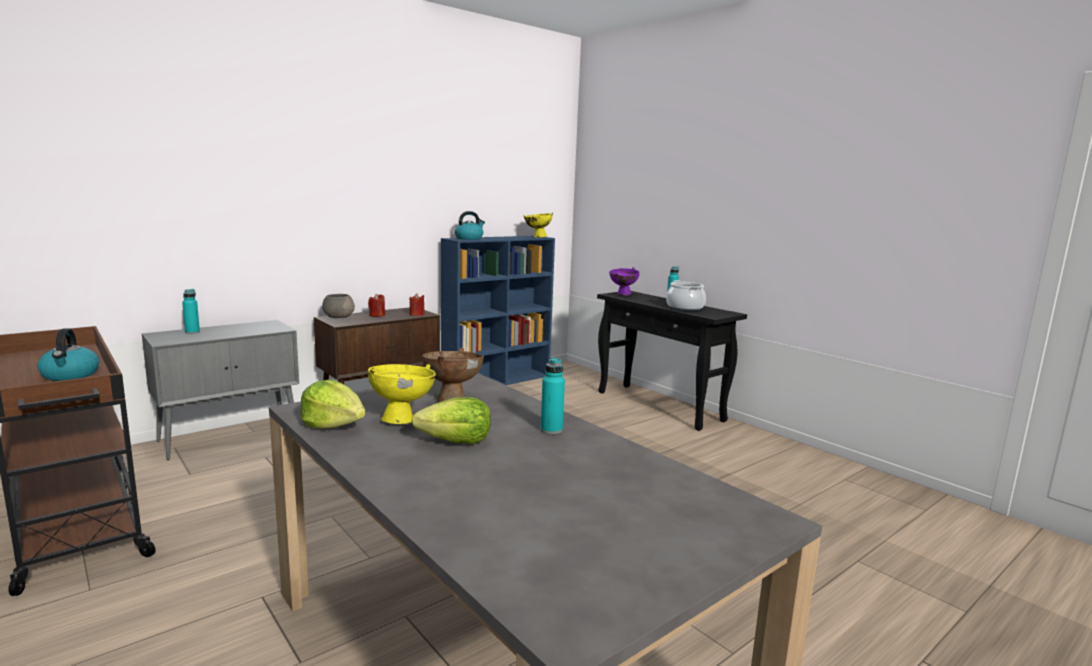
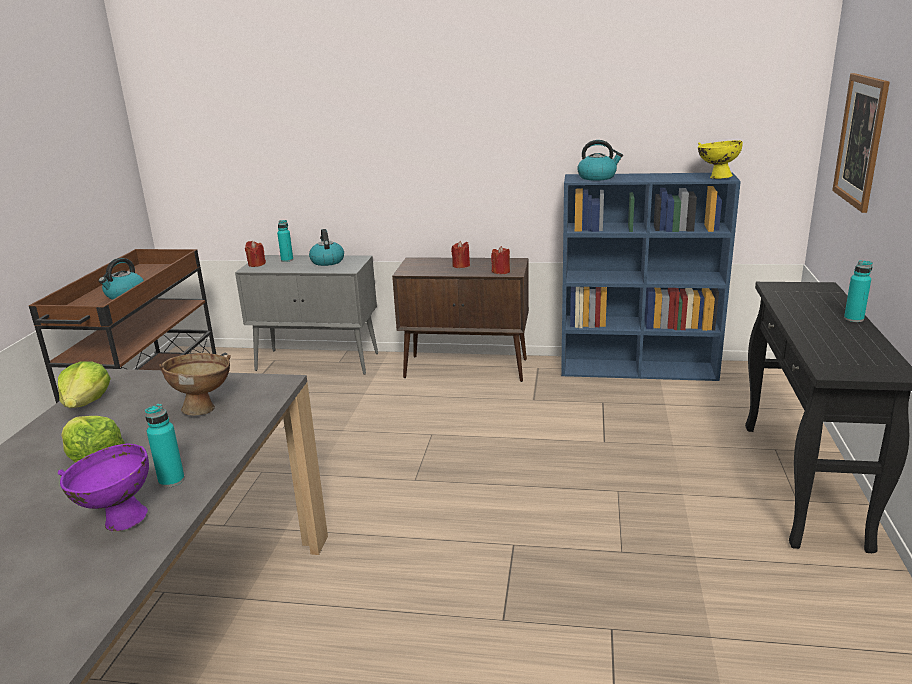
camera: 50 degrees right, 10 degrees up
grey bowl [322,294,355,318] -> none
yellow bowl [368,364,436,424] -> none
purple bowl [609,267,640,296] -> purple bowl moved to [58,444,149,531]
cooking pot [666,280,706,311] -> none
none -> red candle [245,241,266,267]
none -> kettle [309,229,344,266]
none -> picture [832,73,890,213]

